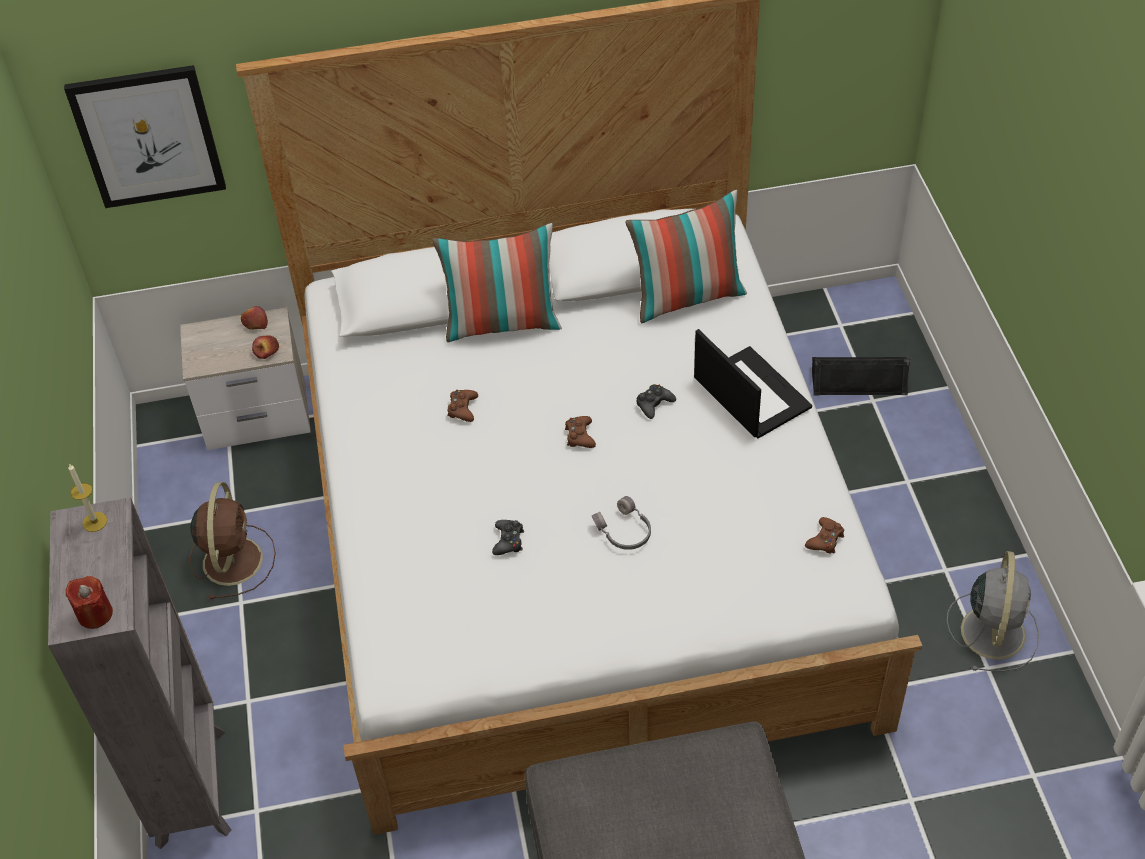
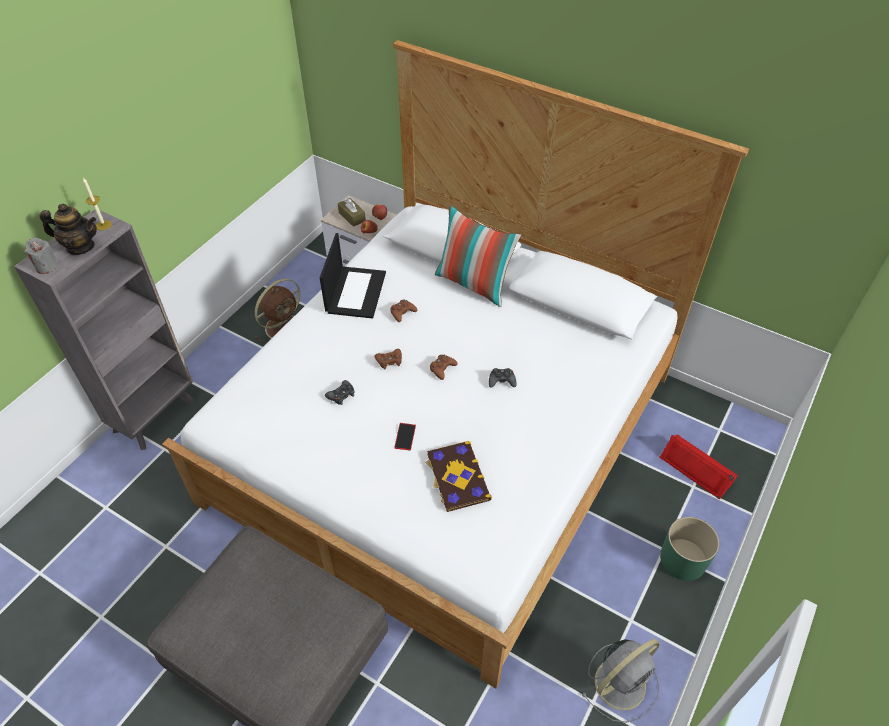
camera: 40 degrees right, 0 degrees up
picture [64,65,226,208] -> none
red candle [66,576,113,629] -> grey candle [25,238,59,274]
grey headphones [592,496,651,550] -> phone [394,423,416,450]
pillow [625,190,747,324] -> none
laptop [694,329,812,438] -> laptop moved to [320,233,386,319]
brown game controller [805,517,844,554] -> brown game controller moved to [375,349,402,370]
black speaker [812,357,910,395] -> red speaker [659,434,738,500]
none -> teapot [39,204,97,255]
none -> brown tissue box [338,198,366,227]
none -> book [425,441,492,512]
none -> green planter [660,517,719,581]

